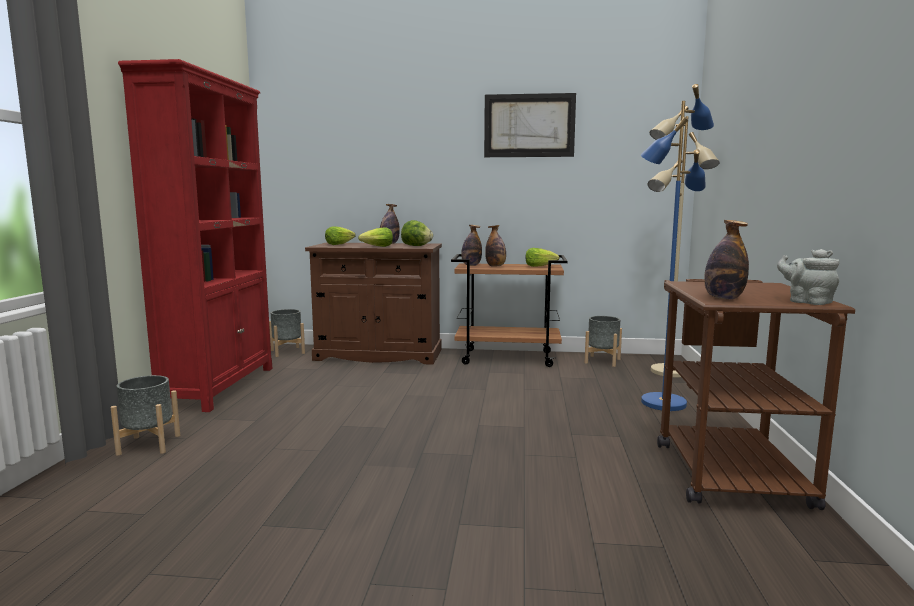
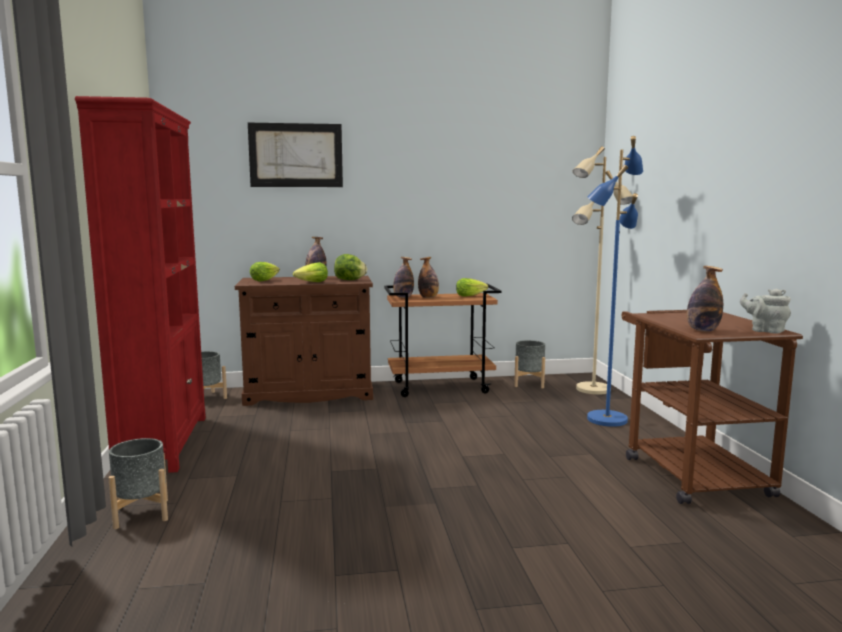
camera: 15 degrees left, 0 degrees up
picture [484,93,576,157] -> picture moved to [248,123,343,187]

